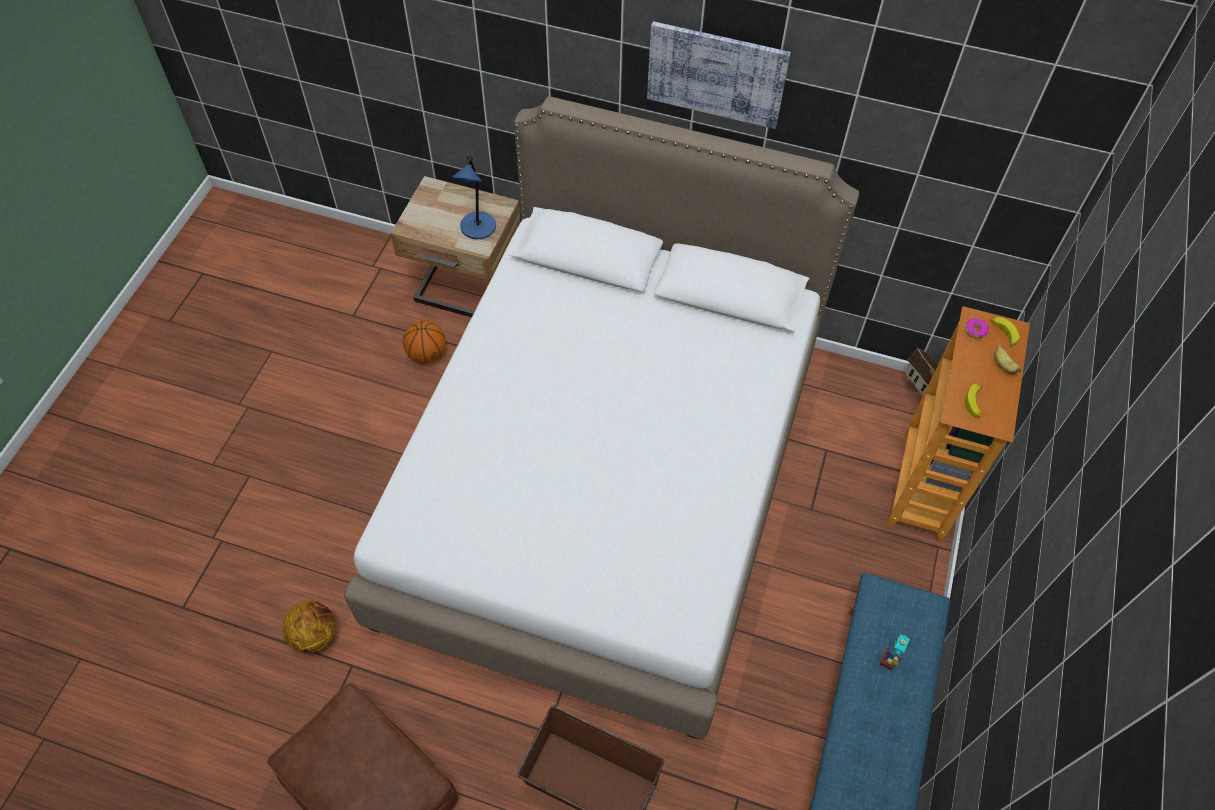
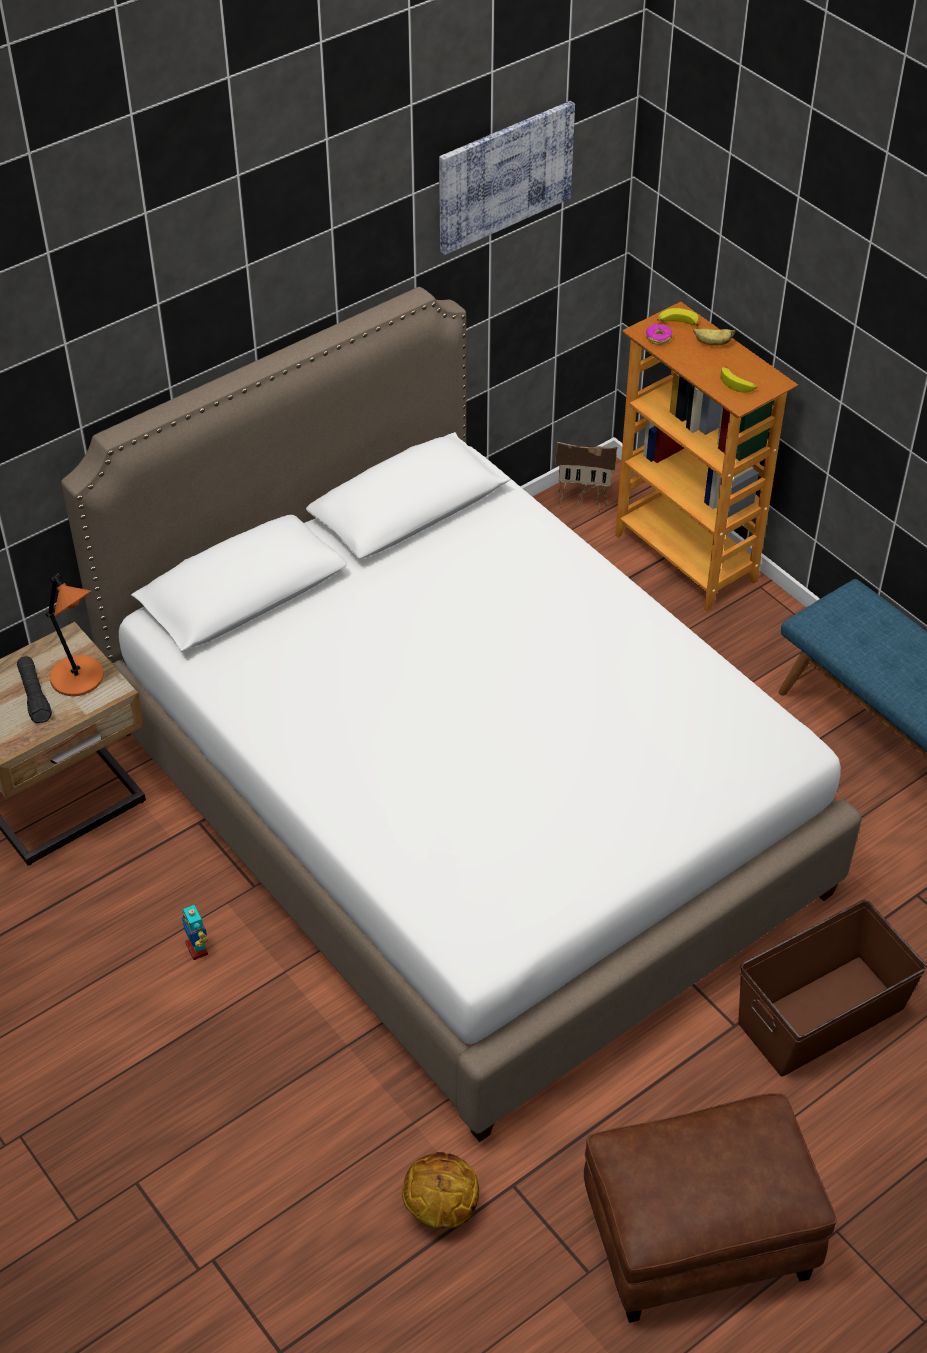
camera: 55 degrees left, 10 degrees down
basketball [403,320,446,363] -> none
blue table lamp [452,156,496,239] -> orange table lamp [46,573,104,696]
picture [647,21,791,129] -> picture moved to [439,101,575,255]
toy robot [880,634,910,670] -> toy robot moved to [182,905,208,960]
none -> black flashlight [17,656,52,723]

